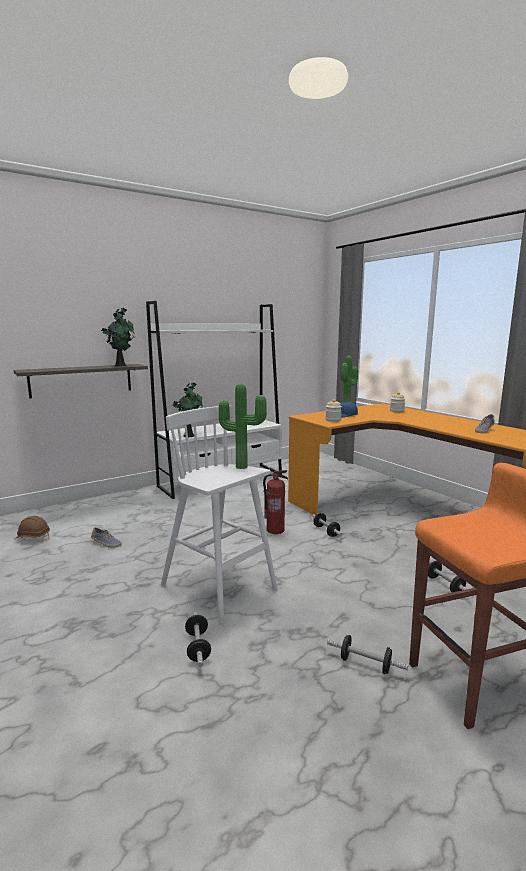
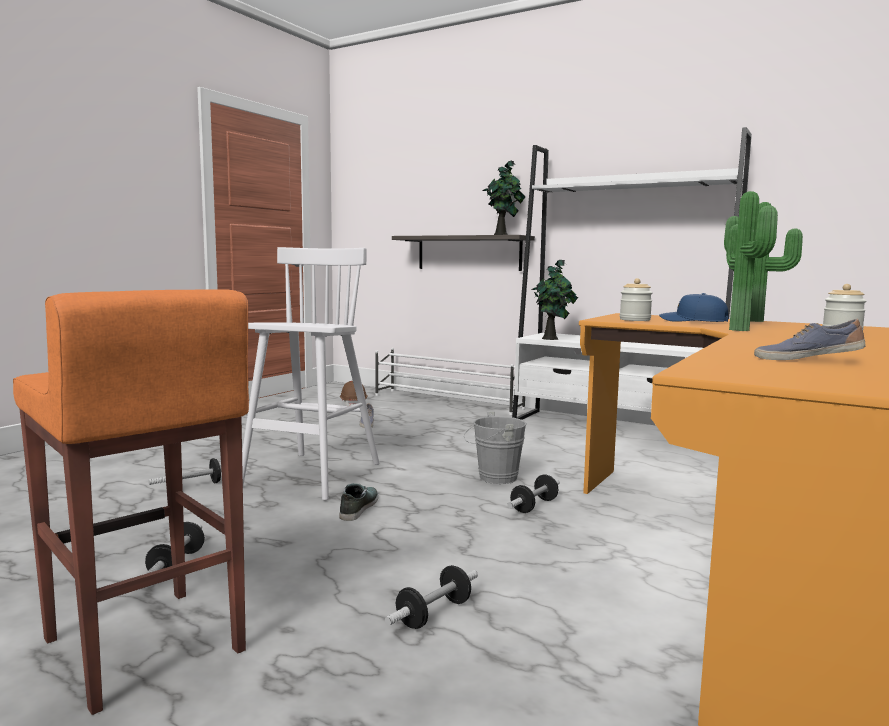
camera: 65 degrees right, 5 degrees down
potted plant [219,384,267,469] -> potted plant moved to [726,191,778,331]
fire extinguisher [263,470,288,534] -> grey bucket [464,411,527,484]
none -> shoe [340,483,379,521]
none -> white shoe rack [375,348,525,415]

